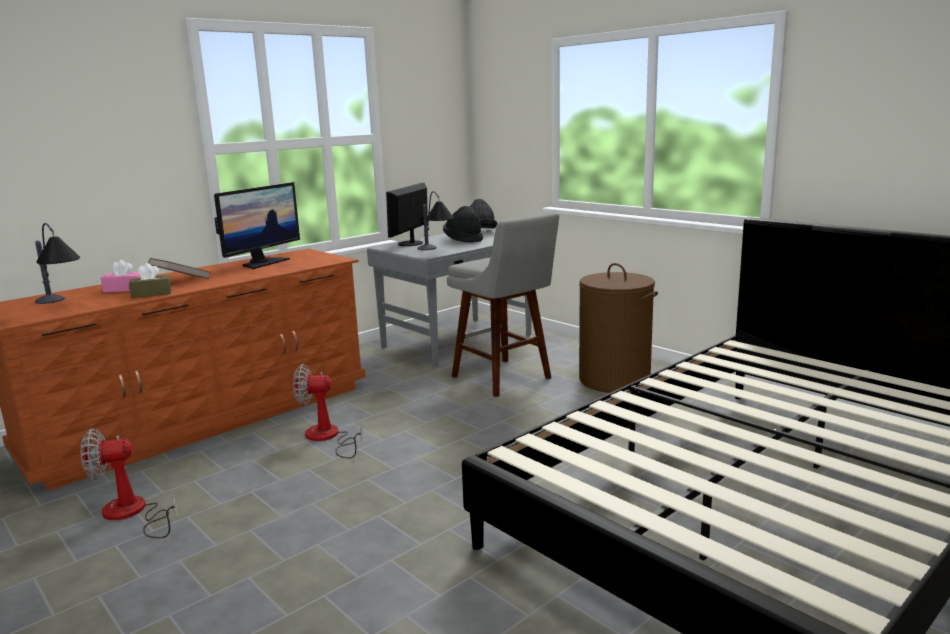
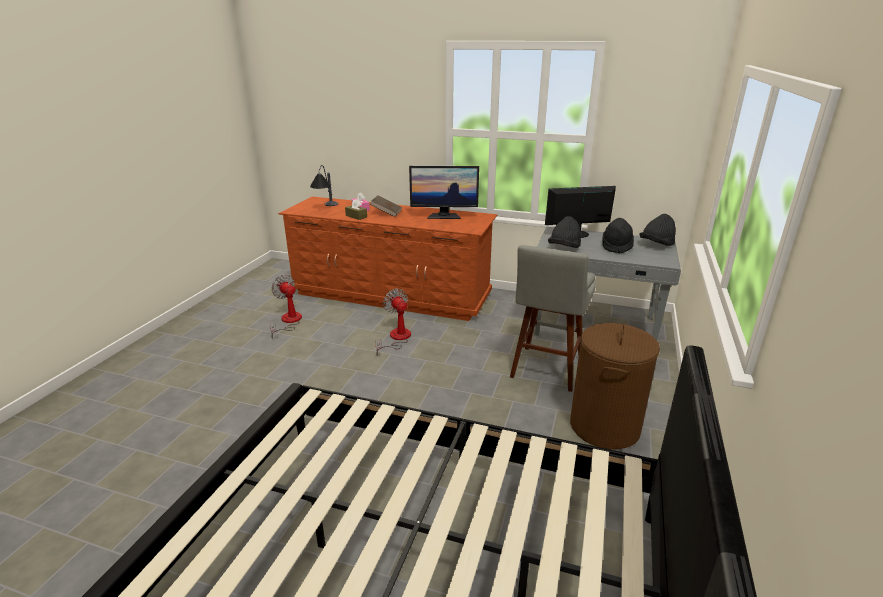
camera: 60 degrees right, 10 degrees up
table lamp [418,191,454,250] -> black hat [548,216,581,248]

